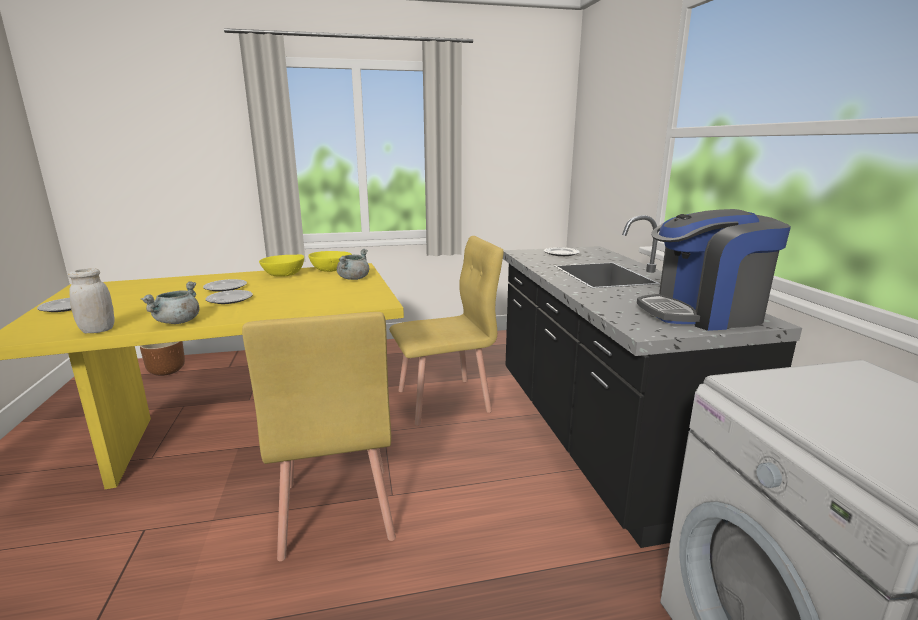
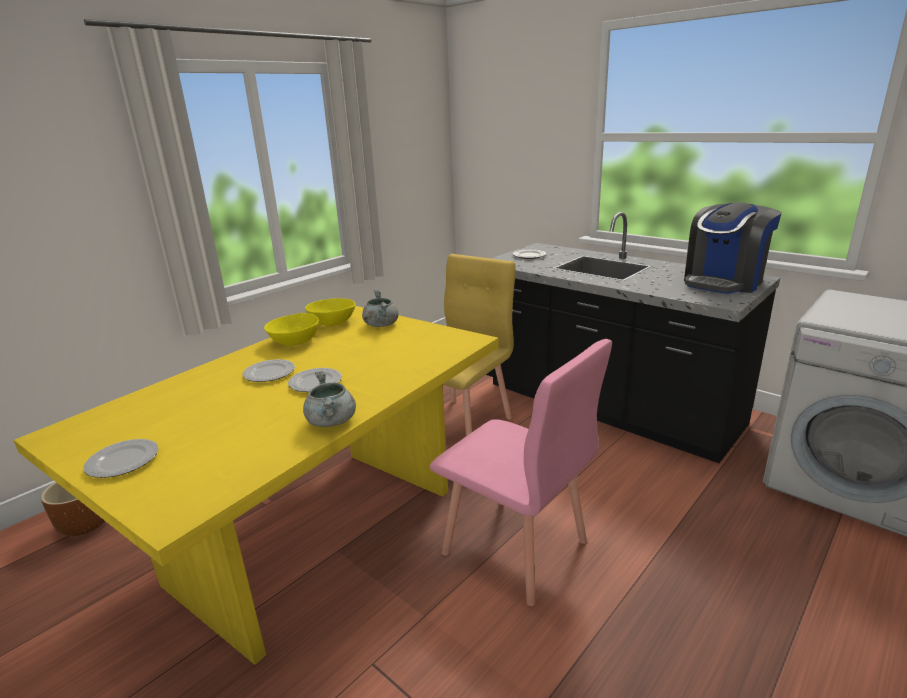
camera: 35 degrees left, 5 degrees up
white jar [68,268,115,333] -> none
yellow chair [242,312,396,561] -> pink chair [430,339,612,606]

